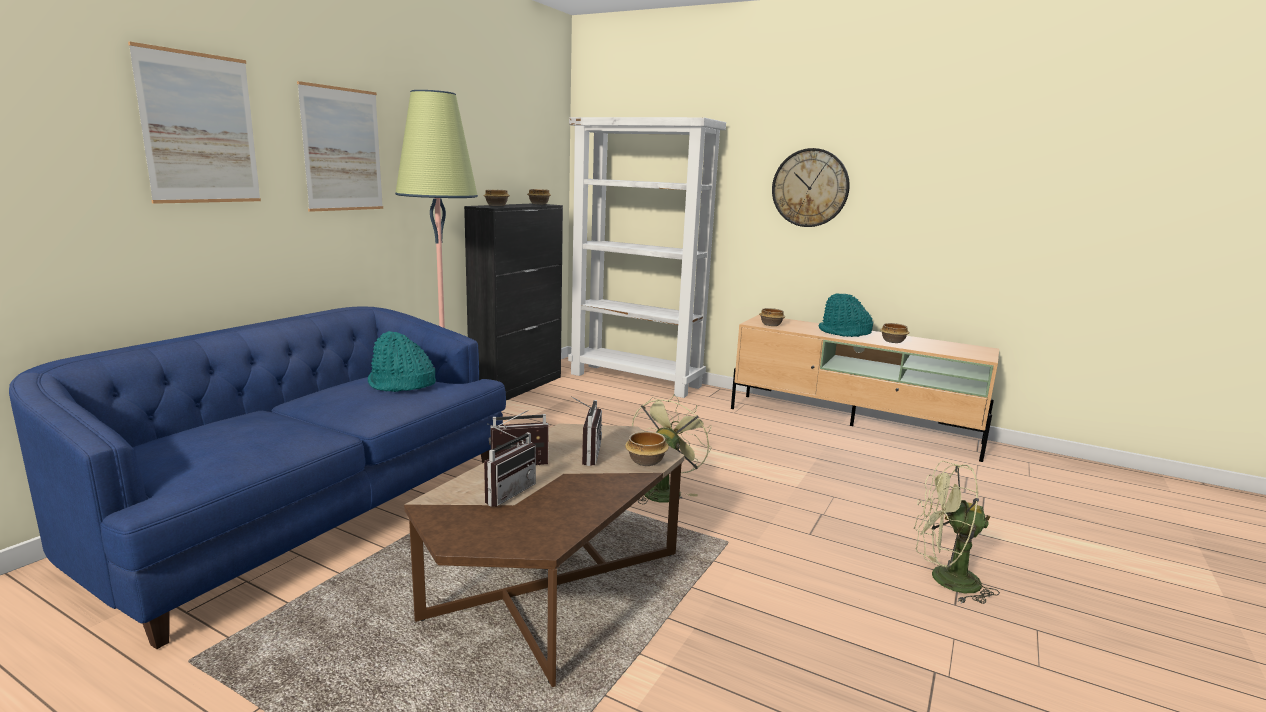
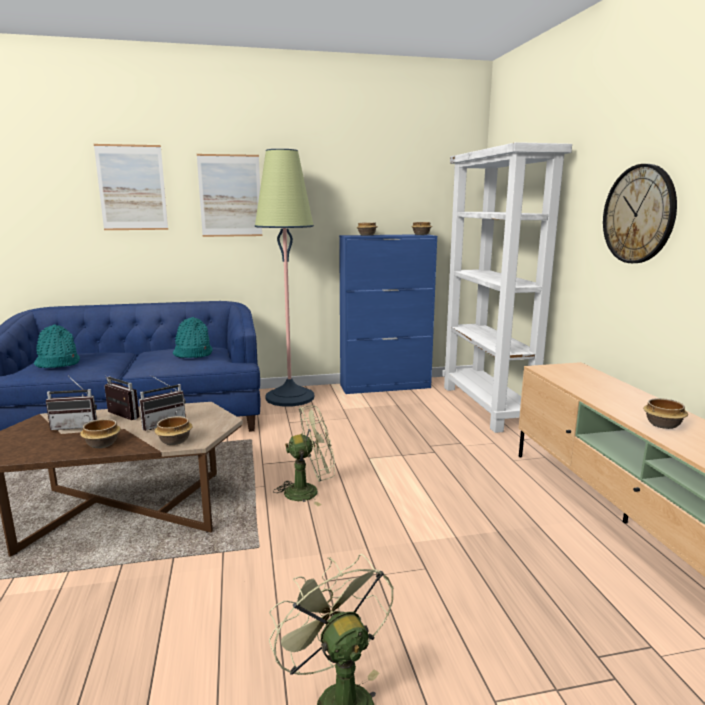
camera: 50 degrees right, 0 degrees up
black cabinet [464,204,563,400] -> blue cabinet [339,234,437,394]
bowl [759,308,785,326] -> bowl moved to [80,419,121,448]
turquoise hat [818,293,873,337] -> turquoise hat moved to [34,325,80,368]

